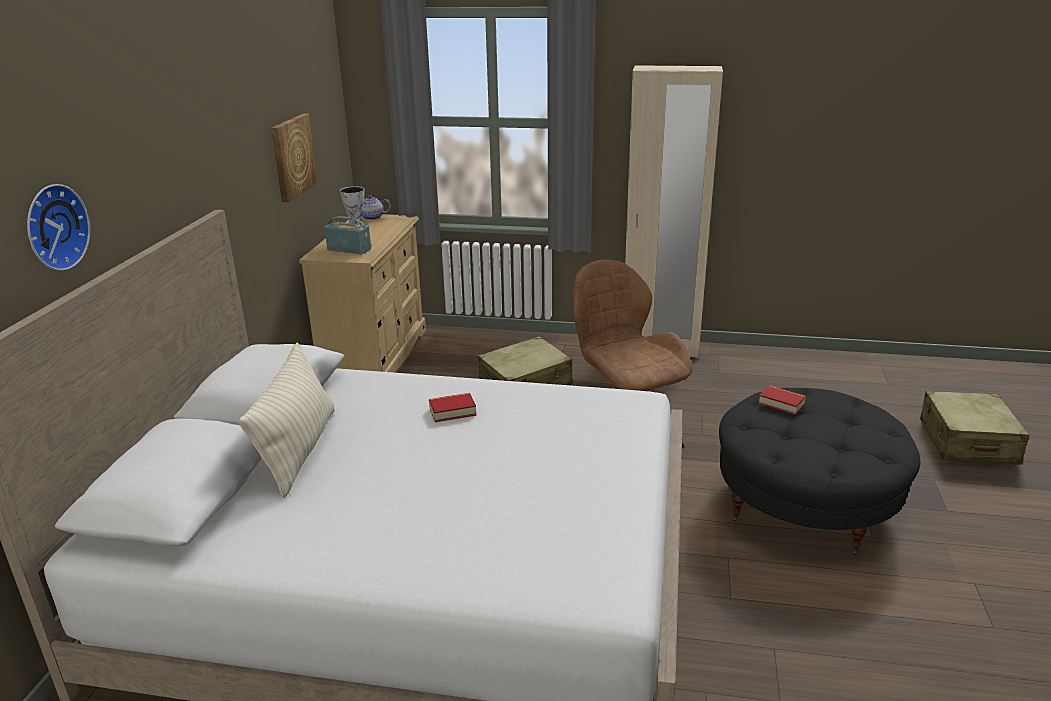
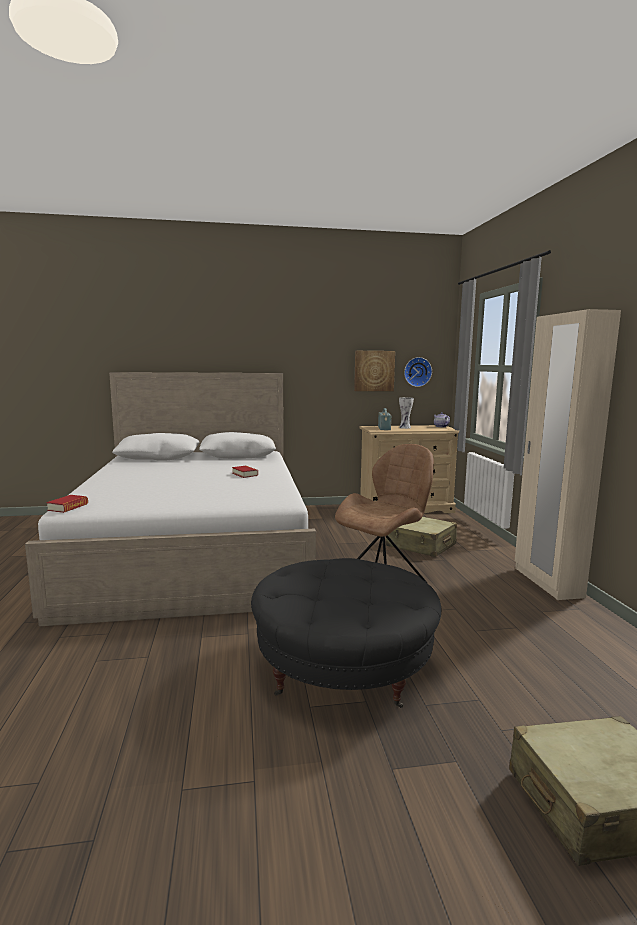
camera: 70 degrees right, 15 degrees down
wall clock [27,184,90,271] -> wall clock moved to [404,357,432,387]
beige pillow [239,343,335,498] -> none
book [758,385,806,415] -> book moved to [46,495,88,513]

